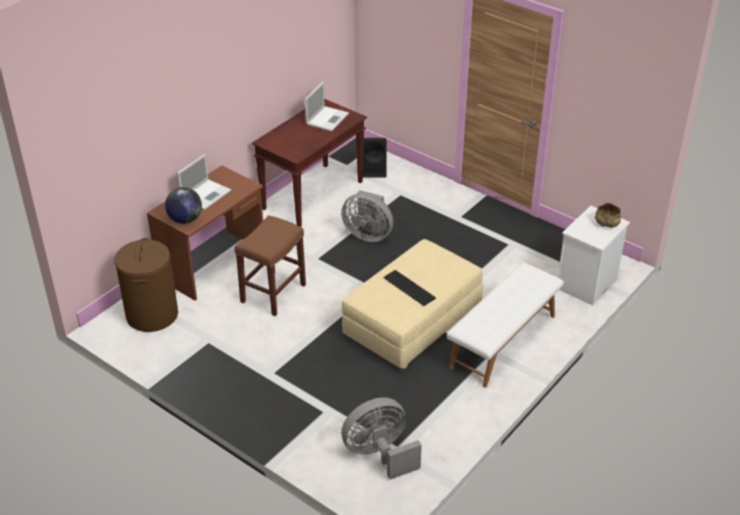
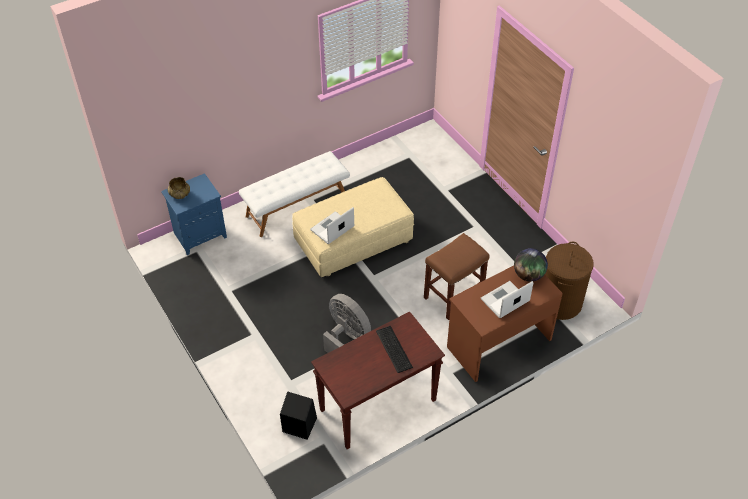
camera: 160 degrees left, 10 degrees up
laptop [305,82,349,131] -> laptop moved to [310,207,354,244]
grey fan [341,397,422,479] -> none
keyboard [383,270,436,306] -> keyboard moved to [376,326,413,373]
white nightstand [558,206,630,306] -> blue nightstand [161,173,227,255]

